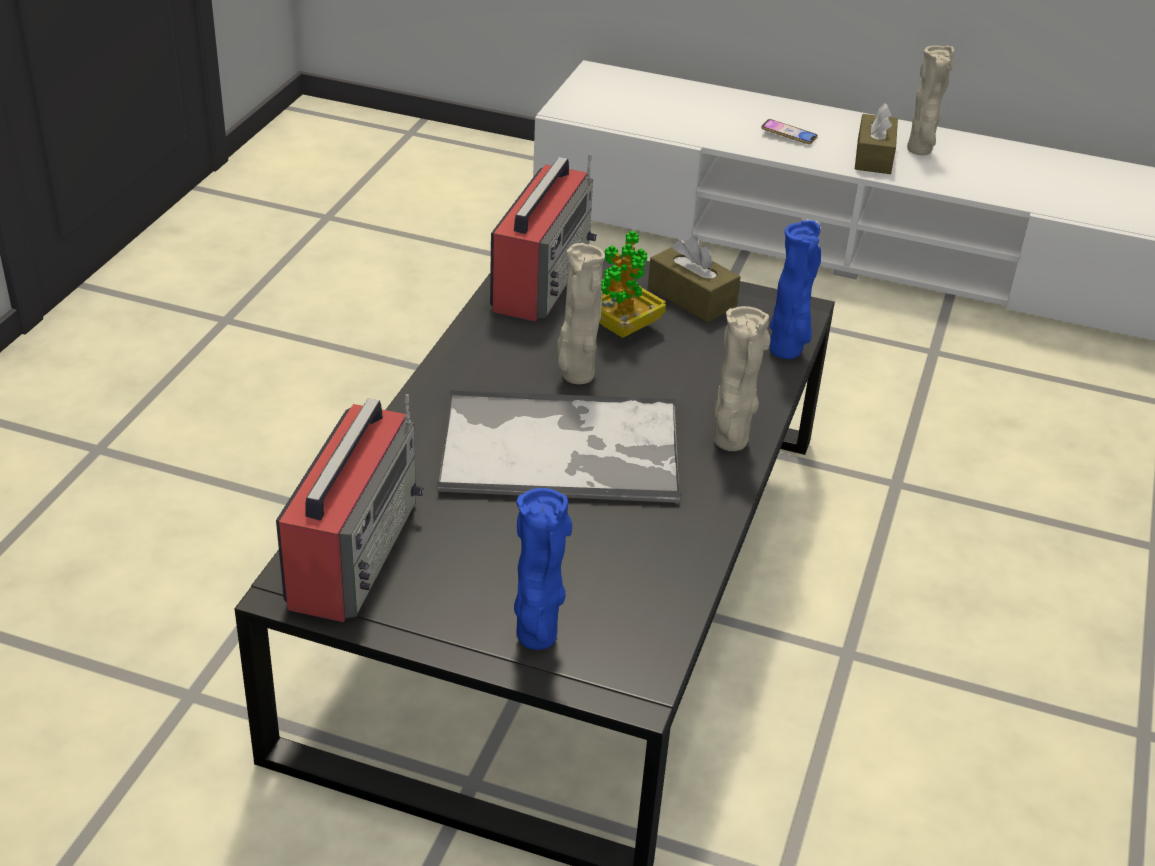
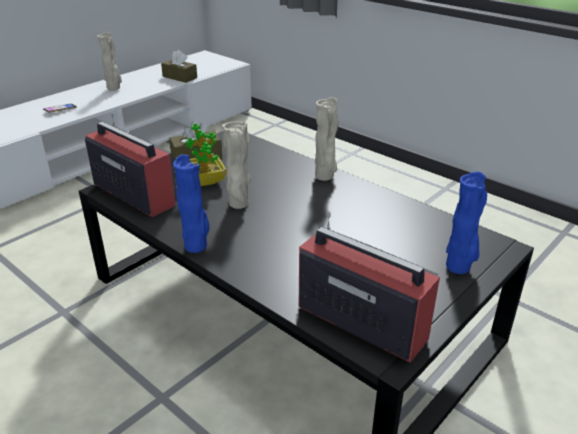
camera: 65 degrees left, 5 degrees down
tray [437,389,681,503] -> none
blue vase [769,220,821,359] -> blue vase moved to [173,154,209,253]
brown tissue box [855,103,898,174] -> brown tissue box moved to [161,50,197,83]

